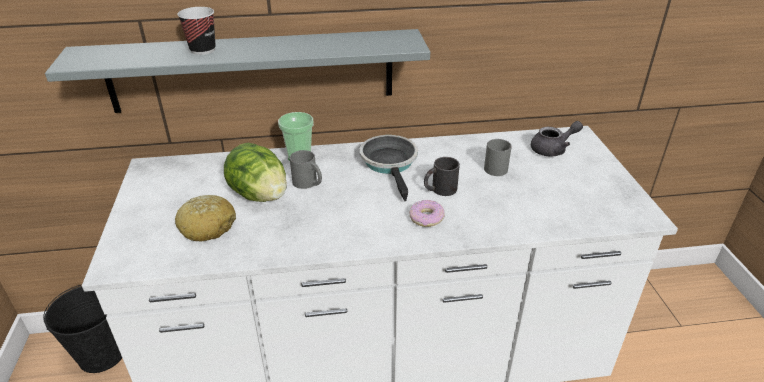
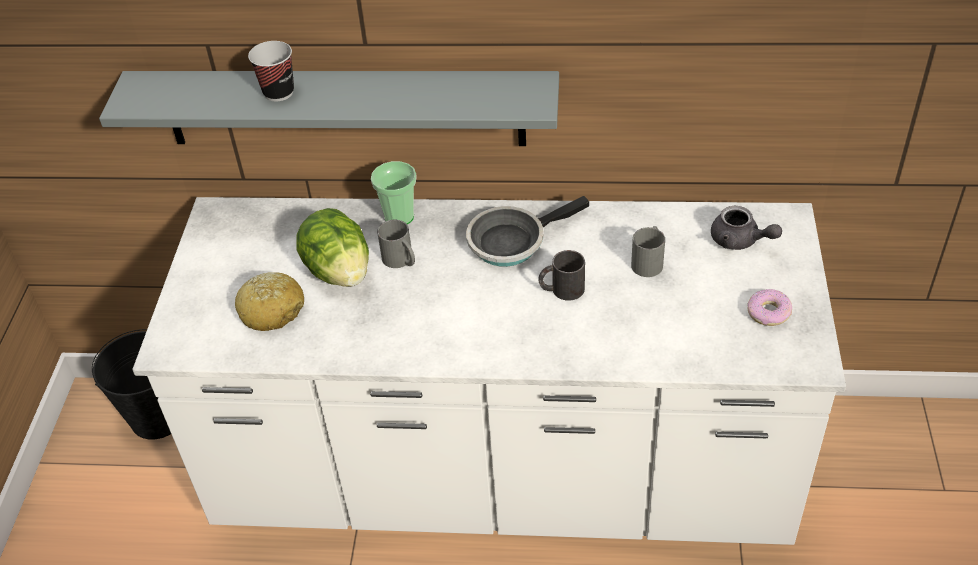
camera: 15 degrees right, 10 degrees up
frying pan [360,135,418,201] -> frying pan turned 120 degrees counterclockwise [466,196,589,267]
donut [409,200,445,227] -> donut moved to [748,289,792,326]
grey teapot [531,121,583,157] -> grey teapot turned 45 degrees clockwise [711,206,782,250]

